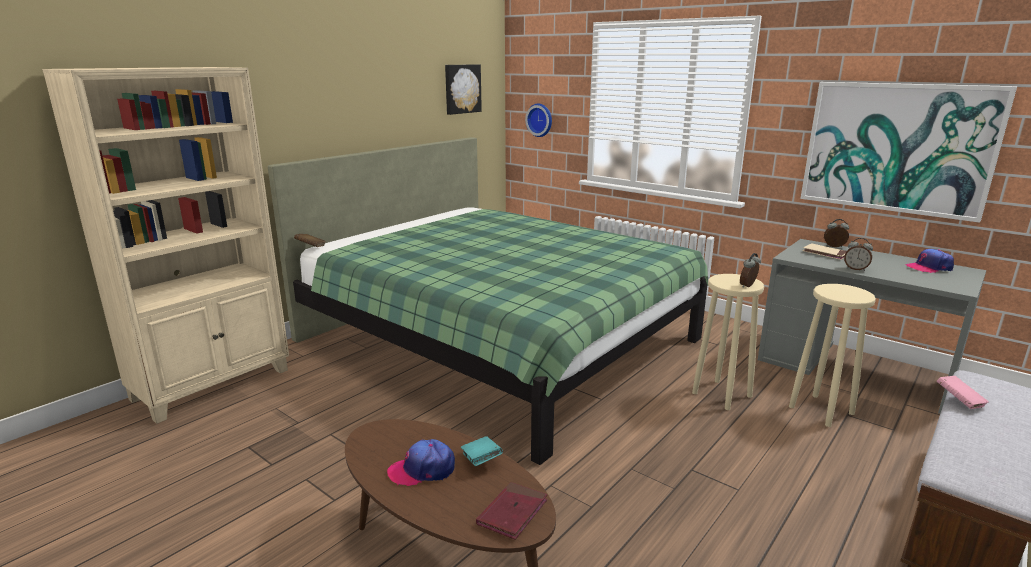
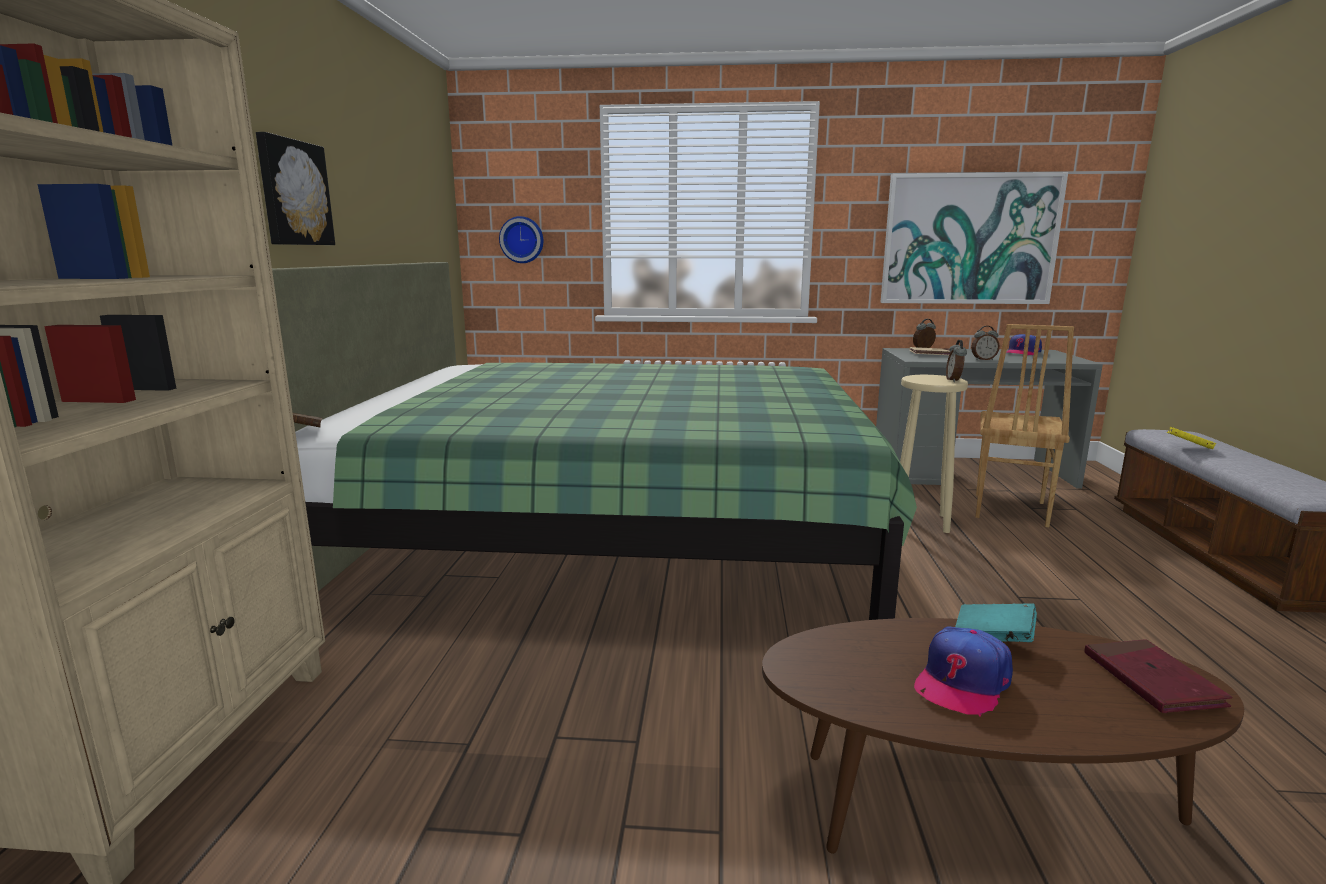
camera: 35 degrees left, 5 degrees down
picture [445,64,482,115] -> picture moved to [256,132,335,245]
beige stool [789,284,876,427] -> brown chair [976,324,1074,527]
pink book [937,376,989,409] -> yellow book [1167,427,1216,449]

